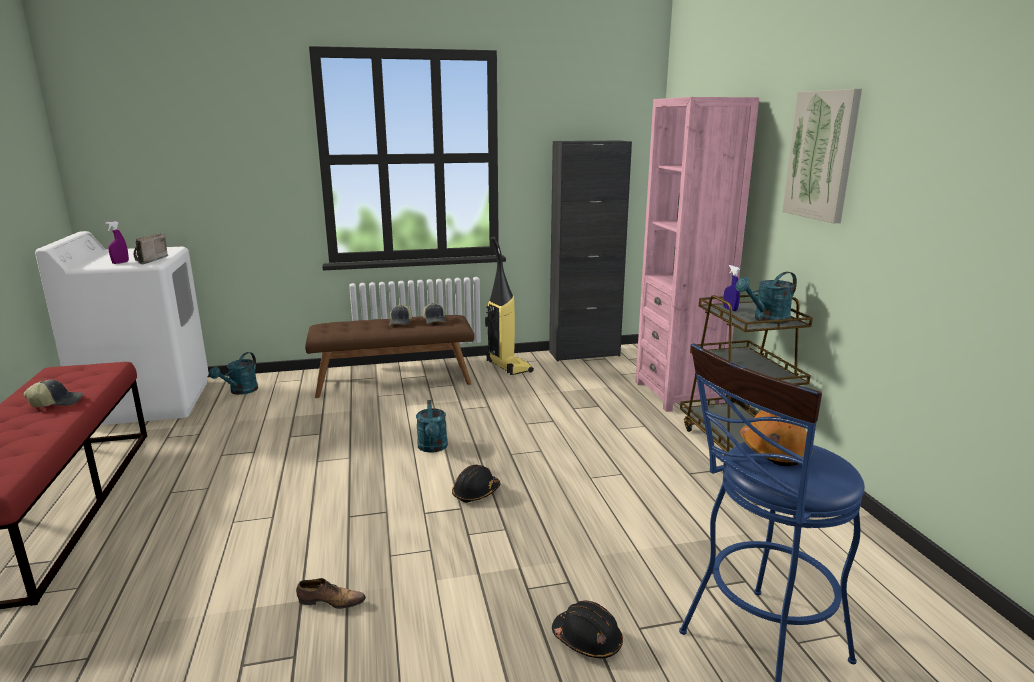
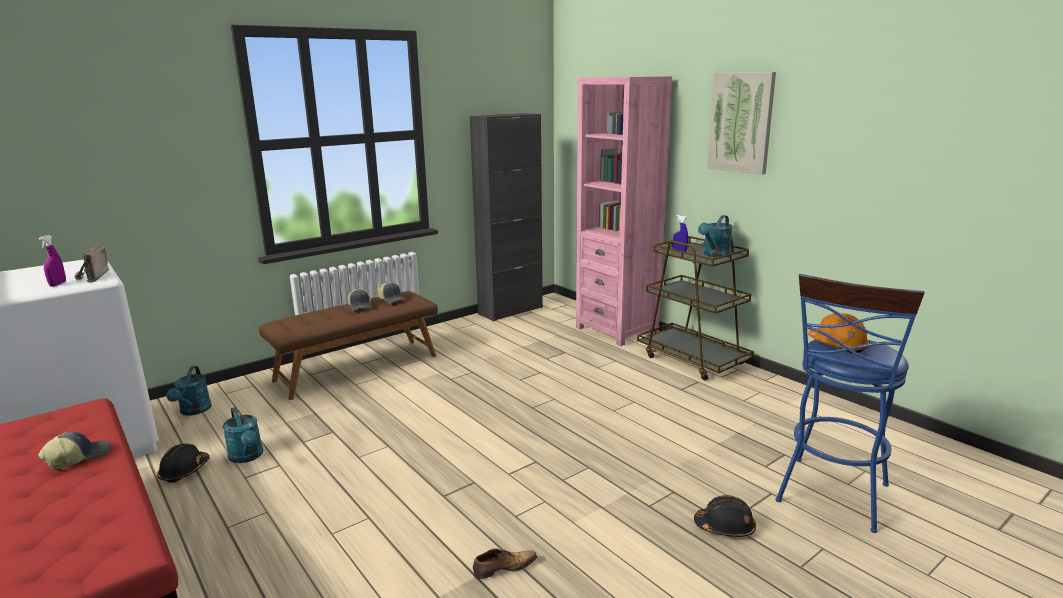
camera: 25 degrees left, 0 degrees up
turquoise watering can [416,400,448,453] -> turquoise watering can moved to [222,407,263,463]
black hard hat [452,465,500,503] -> black hard hat moved to [157,444,210,483]
vacuum cleaner [485,237,534,375] -> none

